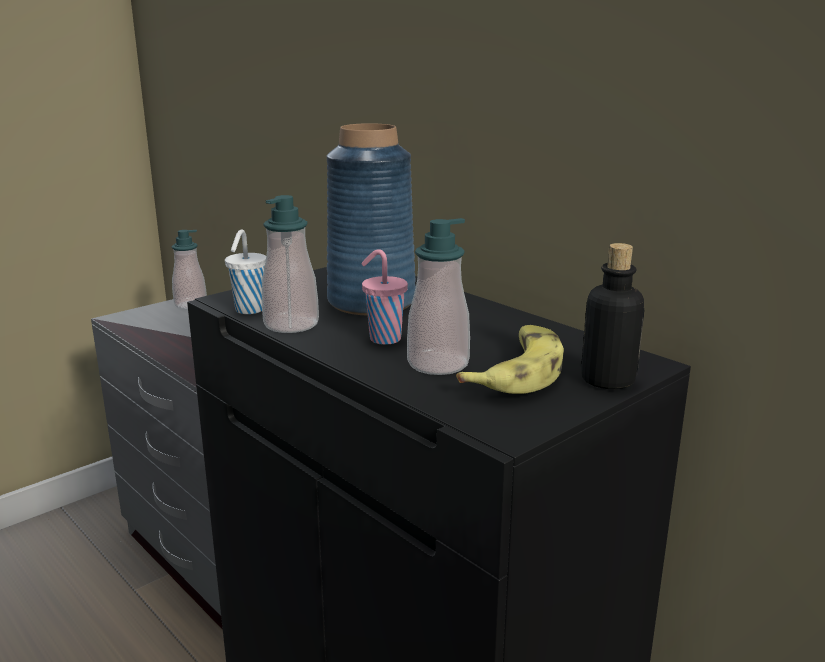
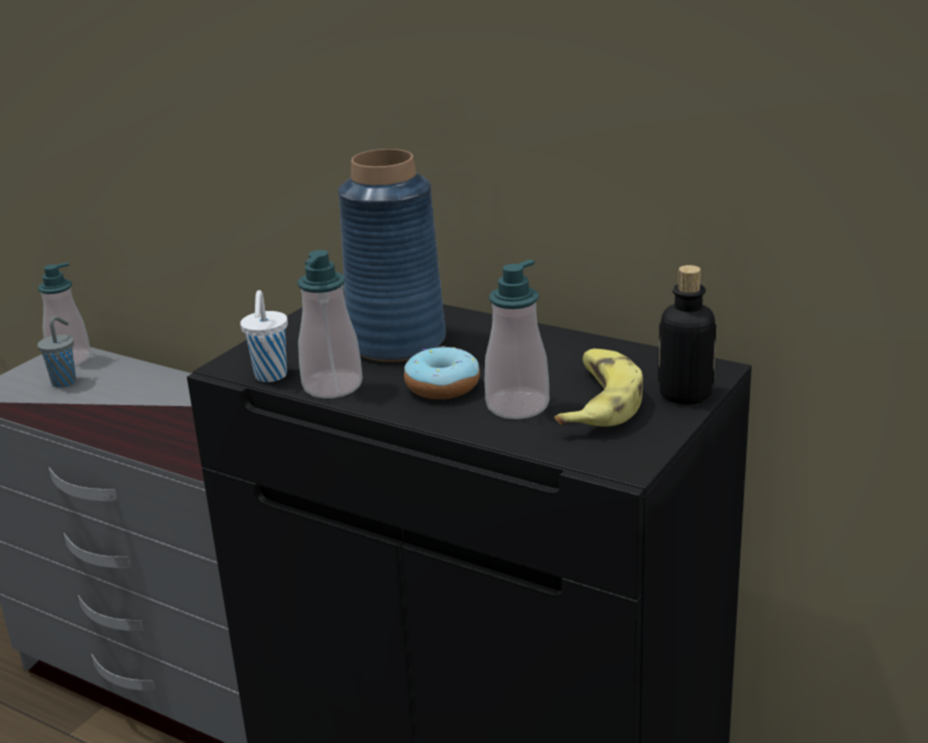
camera: 15 degrees left, 5 degrees up
pink cup [361,249,408,345] -> donut [404,346,480,399]
none -> grey cup [38,316,76,388]

